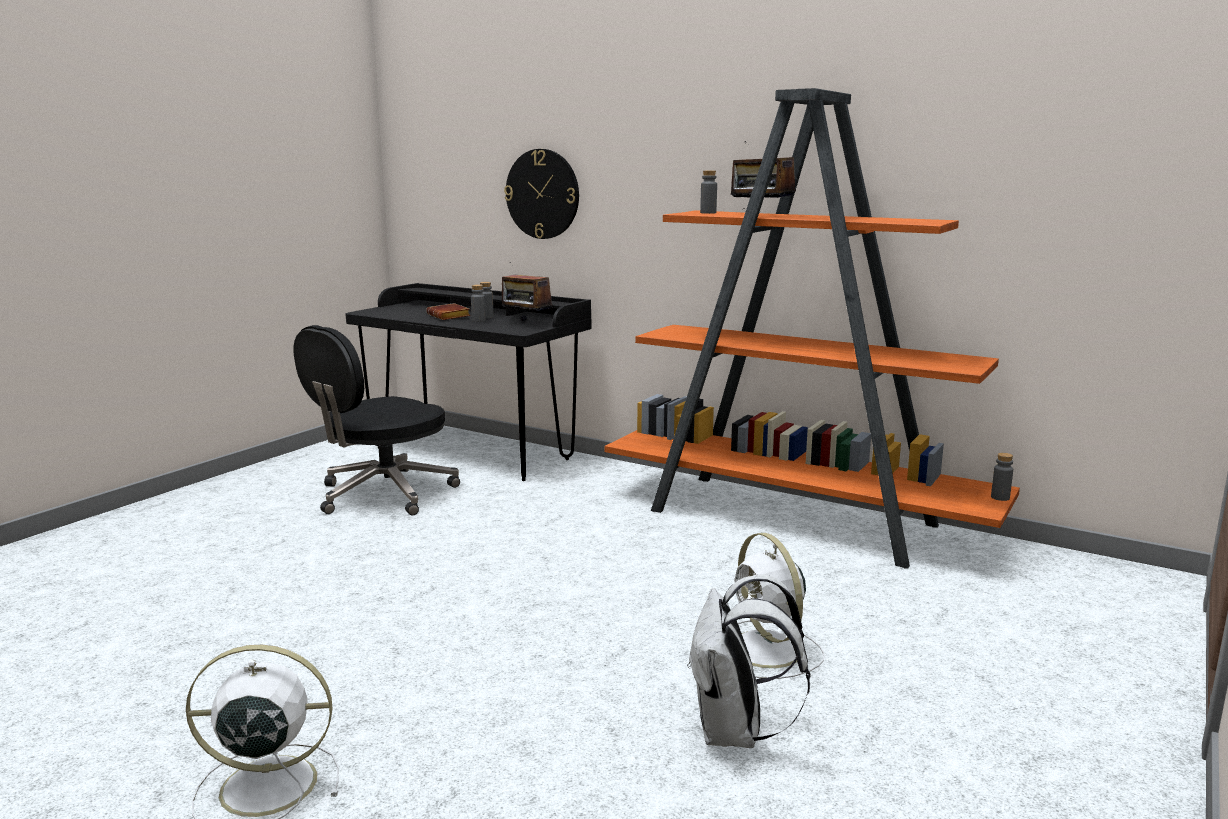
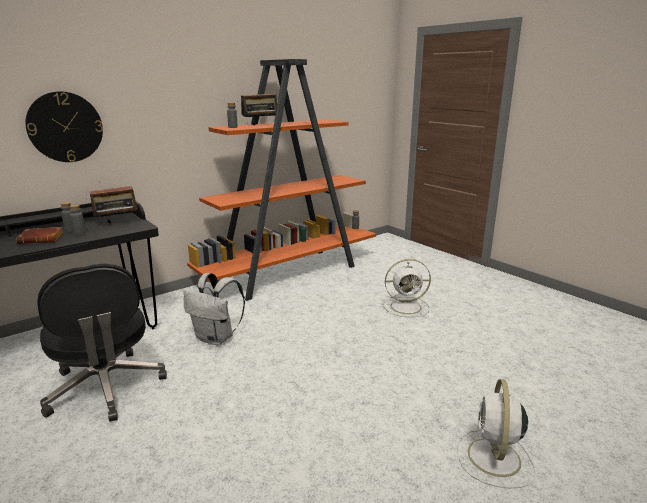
camera: 70 degrees left, 5 degrees up
white backpack [687,574,810,748] -> white backpack moved to [184,273,245,345]

